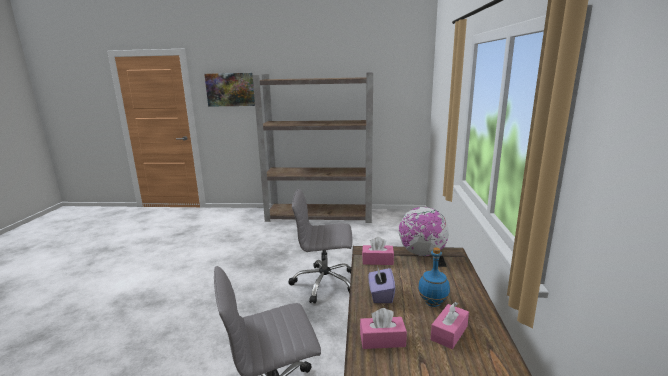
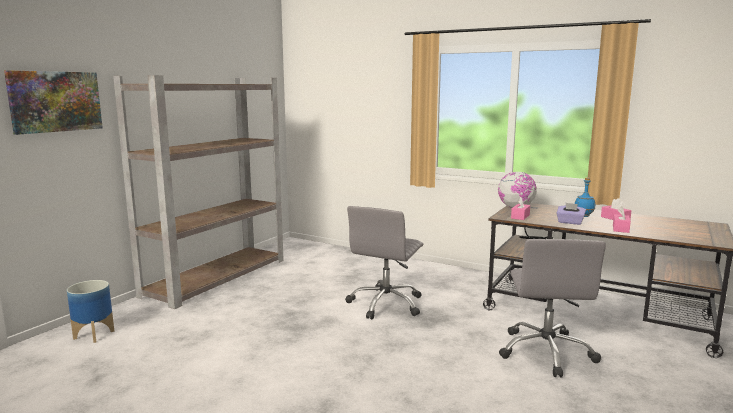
camera: 65 degrees left, 5 degrees down
none -> planter [67,280,114,343]

